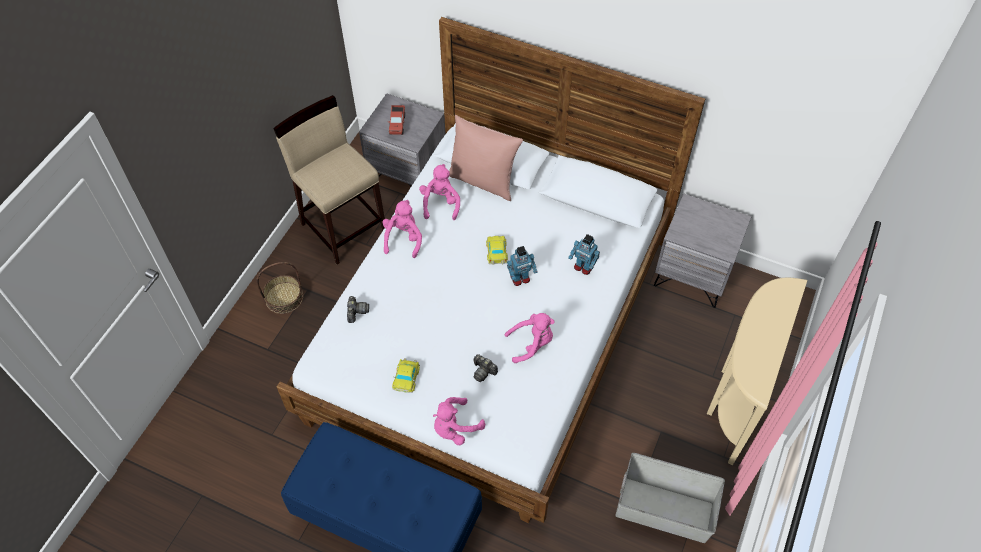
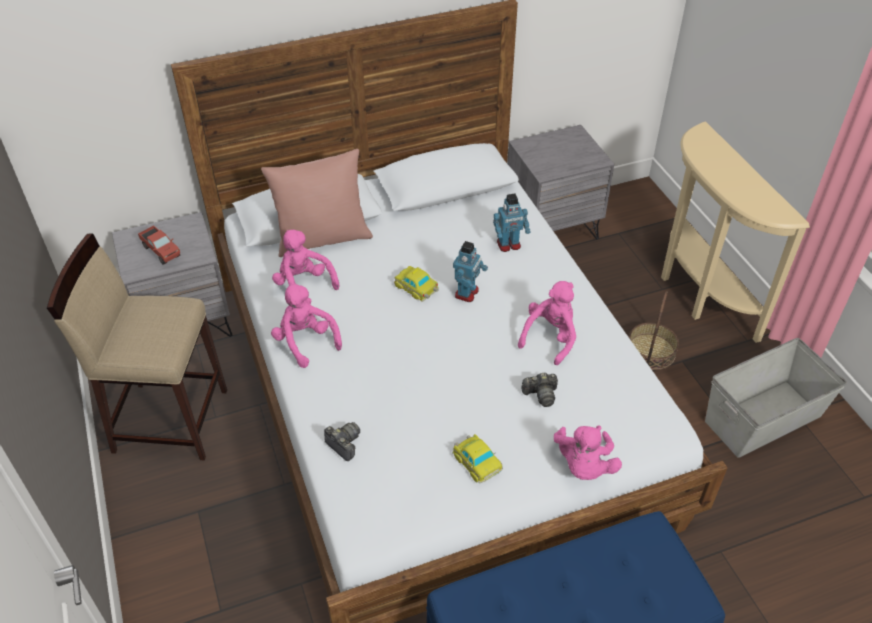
camera: 45 degrees left, 10 degrees down
basket [257,262,303,314] -> basket moved to [629,291,679,370]

